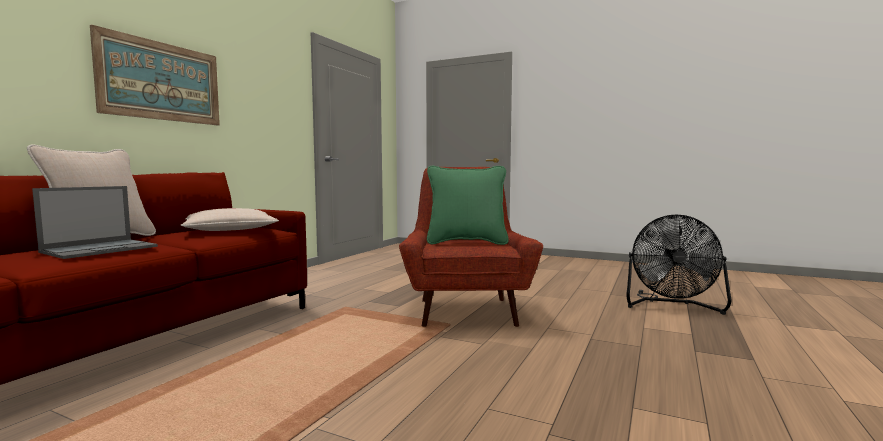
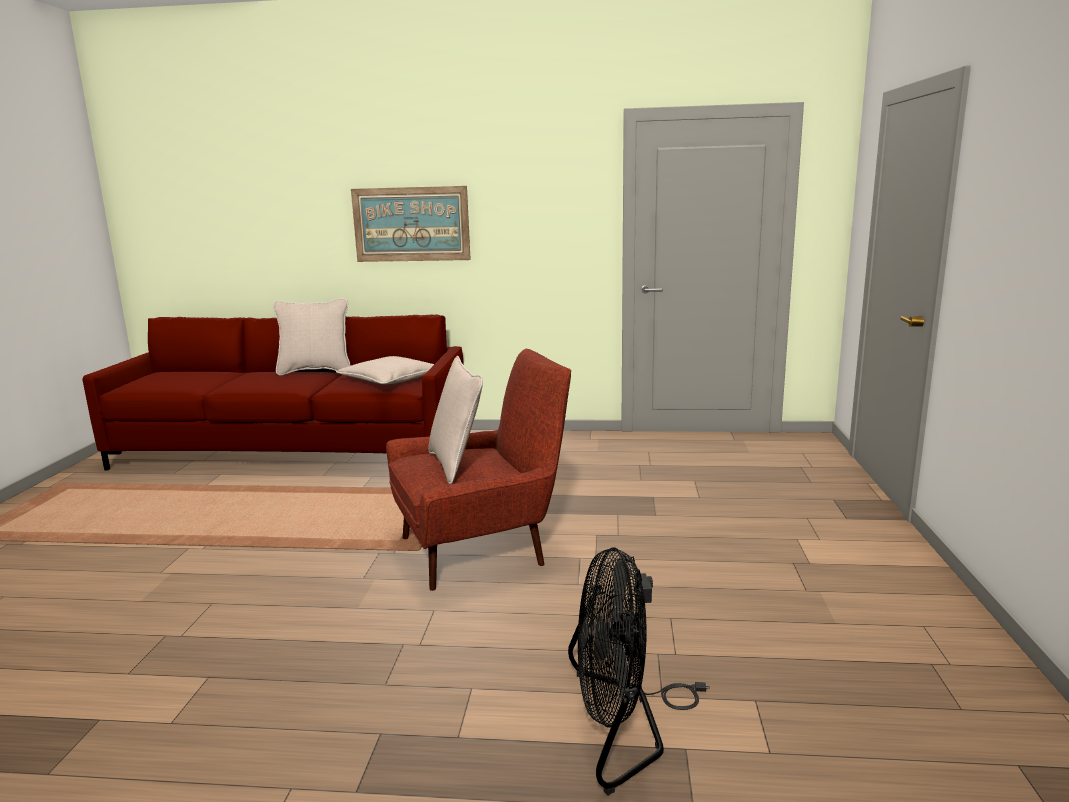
camera: 70 degrees right, 10 degrees up
laptop [32,186,158,259] -> none
green pillow [427,166,509,245] -> beige pillow [428,356,483,484]

